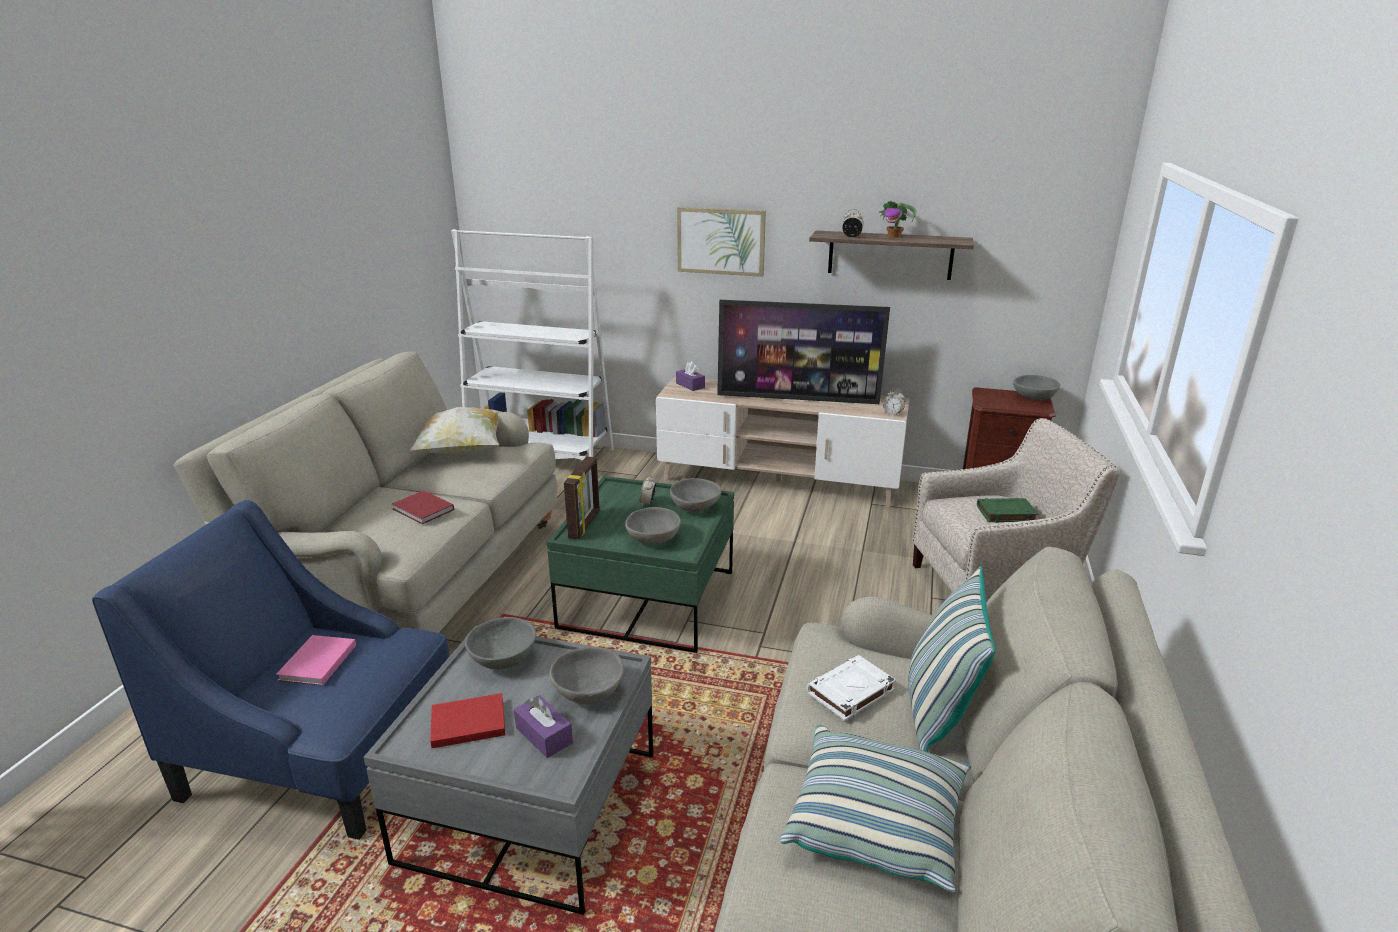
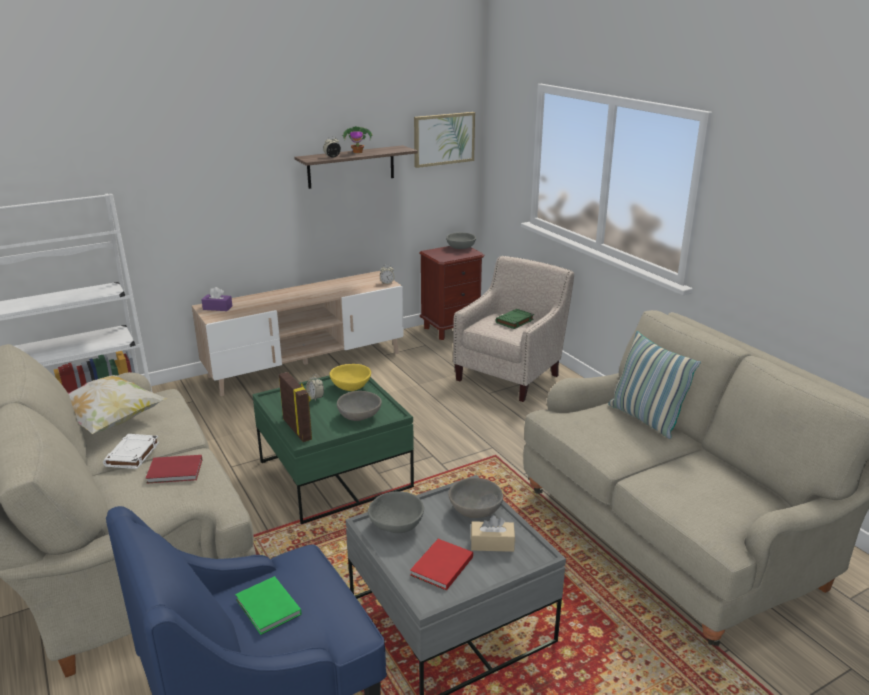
camera: 45 degrees left, 0 degrees up
pink book [276,635,356,685] -> green book [235,576,301,635]
purple tissue box [514,695,573,758] -> beige tissue box [471,515,515,552]
grey bowl [670,478,722,512] -> yellow bowl [329,364,371,391]
picture [677,207,766,277] -> picture moved to [414,112,475,168]
television [717,300,890,404] -> none
pillow [780,725,971,893] -> none
white book [806,655,896,721] -> white book moved to [103,434,159,469]

